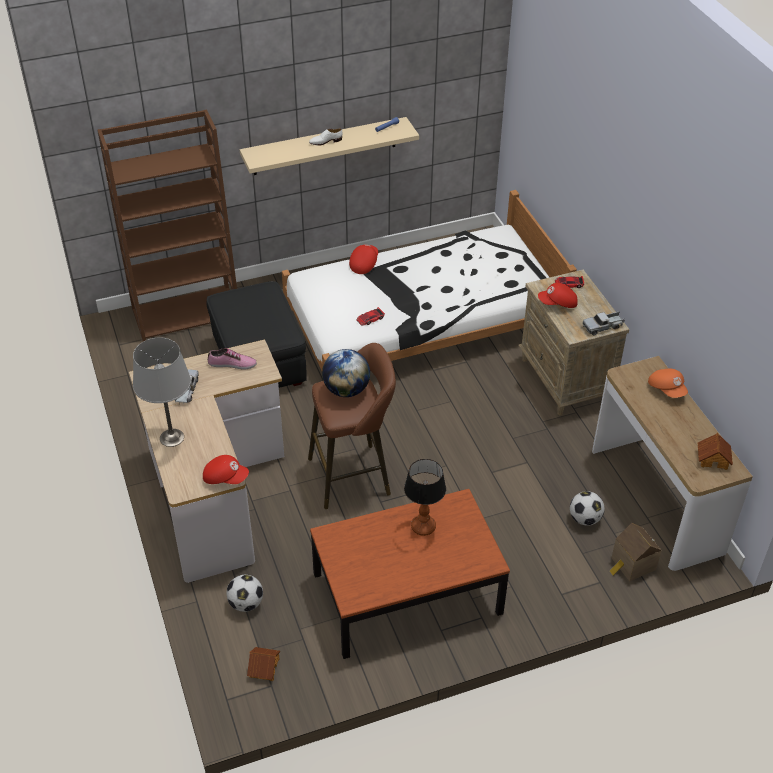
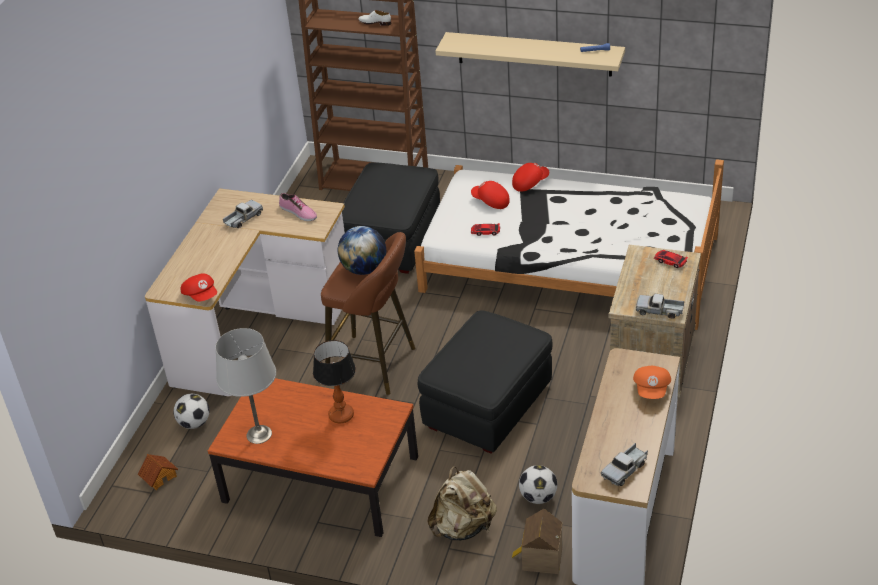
camera: 40 degrees right, 5 degrees down
grey table lamp [133,338,191,447] -> grey table lamp moved to [215,328,276,444]
white shoe [309,129,343,145] -> white shoe moved to [358,10,391,26]
red cap [538,283,578,308] -> red cap moved to [471,181,510,209]
toy house [698,433,733,470] -> toy truck [601,443,648,486]
none -> black ottoman [418,310,552,454]
none -> beige backpack [427,466,497,540]

